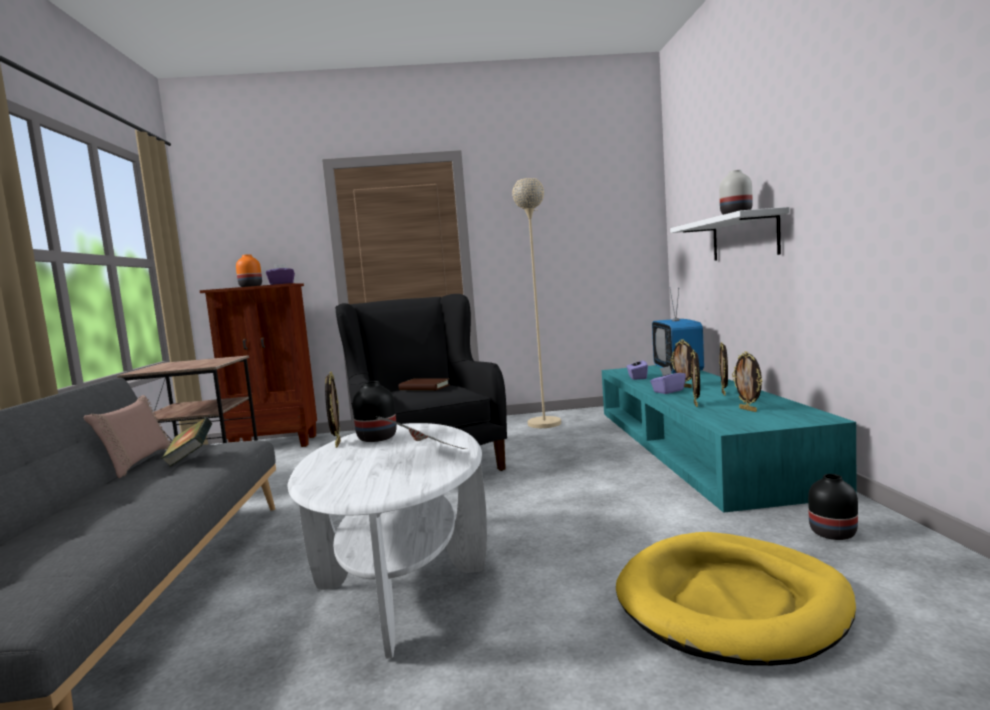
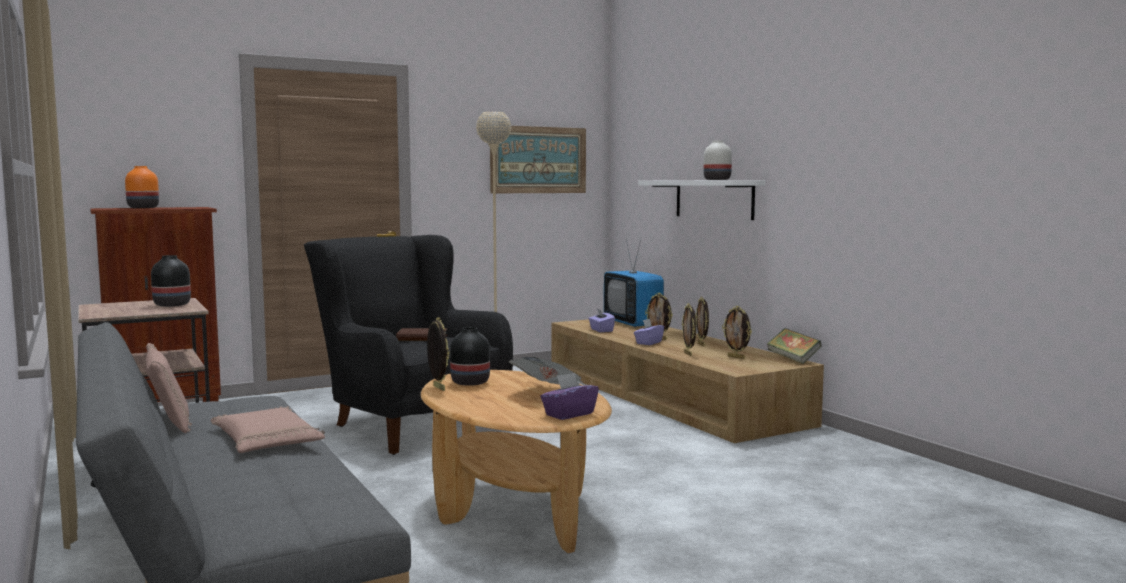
camera: 25 degrees left, 0 degrees up
book [161,418,212,467] -> book moved to [767,328,822,364]
purple tissue box [266,264,295,285] -> purple tissue box moved to [540,373,599,420]
white coffee table [288,423,487,659] -> brown coffee table [421,370,612,553]
turquoise tv stand [602,365,856,513] -> brown tv stand [552,319,824,443]
yellow dog bed [616,532,856,666] -> none
black vase [808,474,858,540] -> black vase moved to [151,255,191,307]
none -> beige pillow [210,406,325,453]
none -> picture [490,126,586,193]

